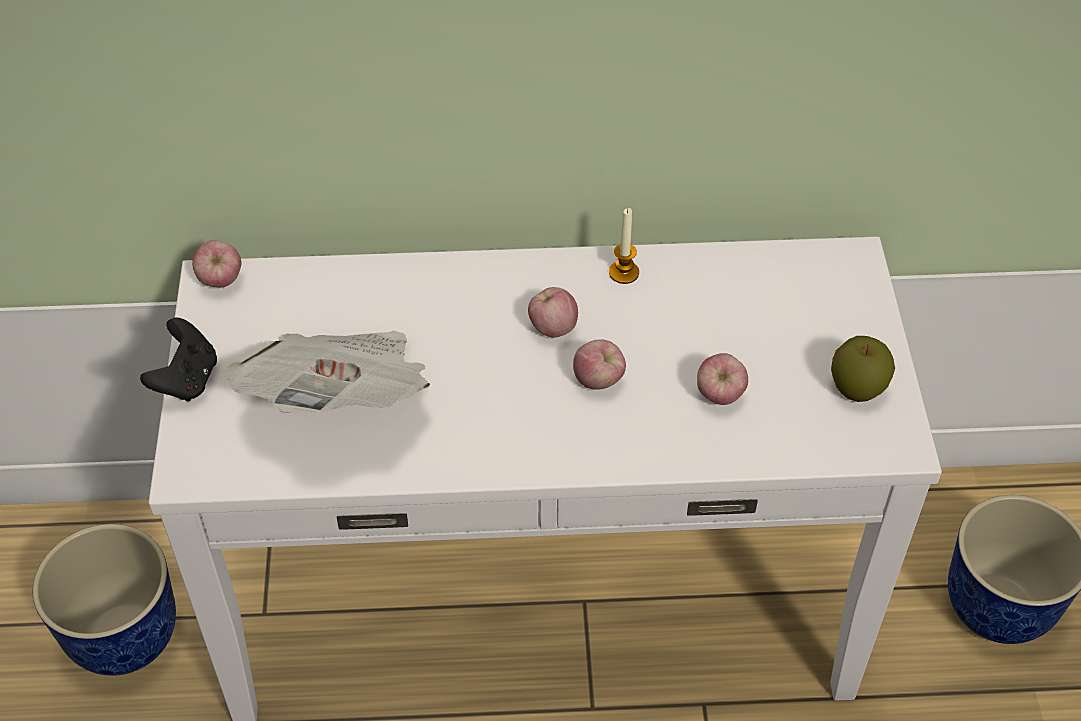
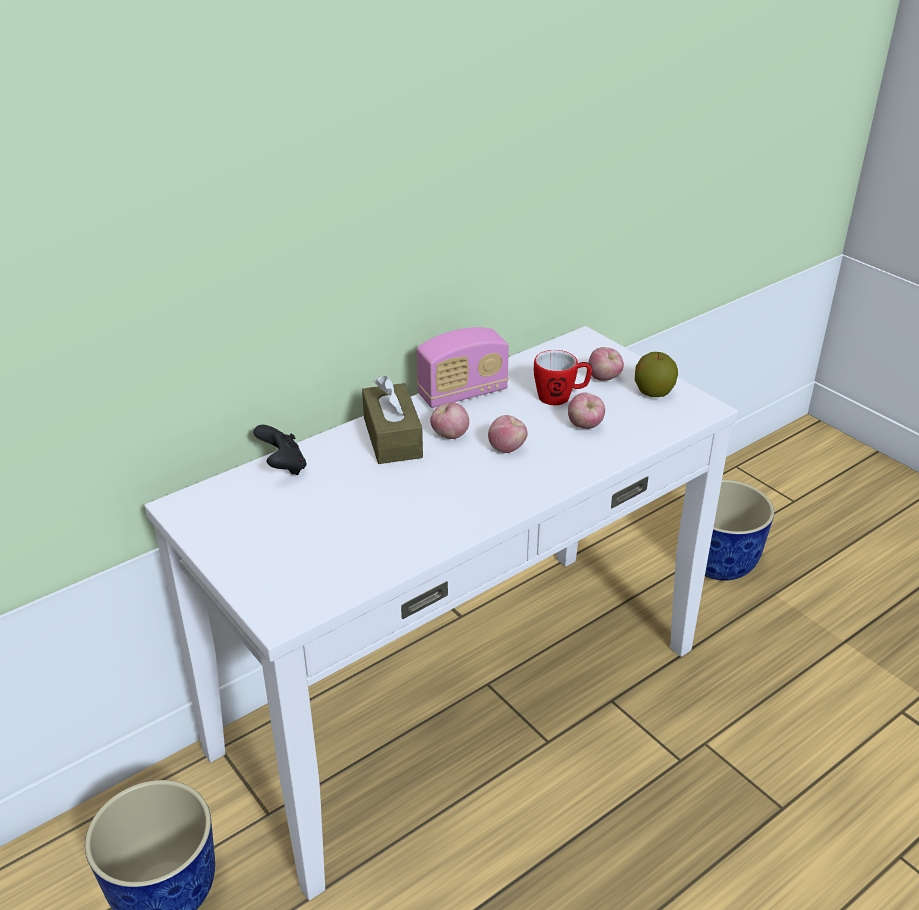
camera: 35 degrees left, 15 degrees down
black game controller [140,318,217,401] -> black game controller moved to [253,425,307,475]
apple [192,240,241,287] -> apple moved to [588,347,624,381]
newspaper [226,331,430,413] -> none
candle [609,208,639,284] -> radio [417,327,509,408]
none -> brown tissue box [362,376,423,464]
none -> mug [534,350,592,405]

